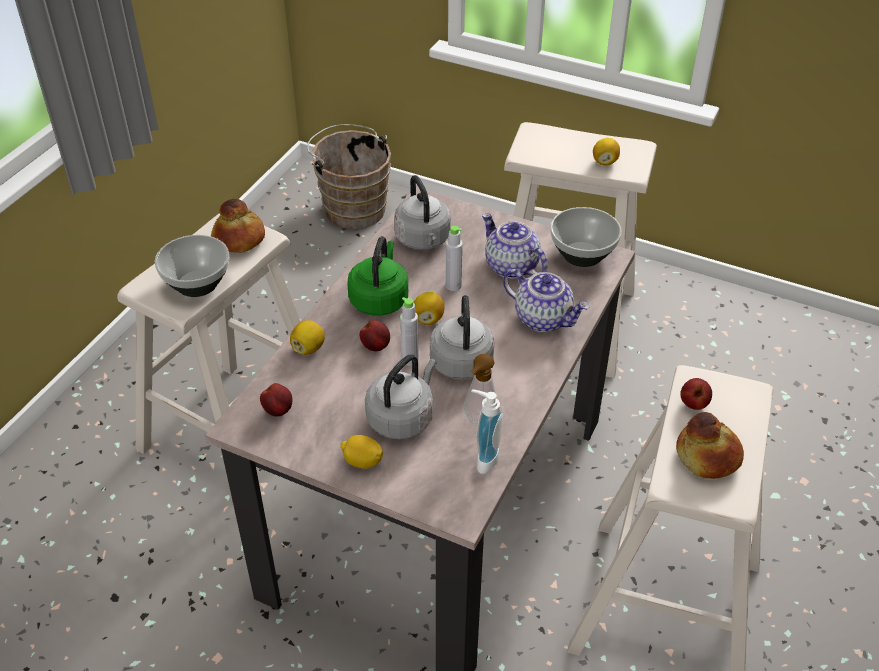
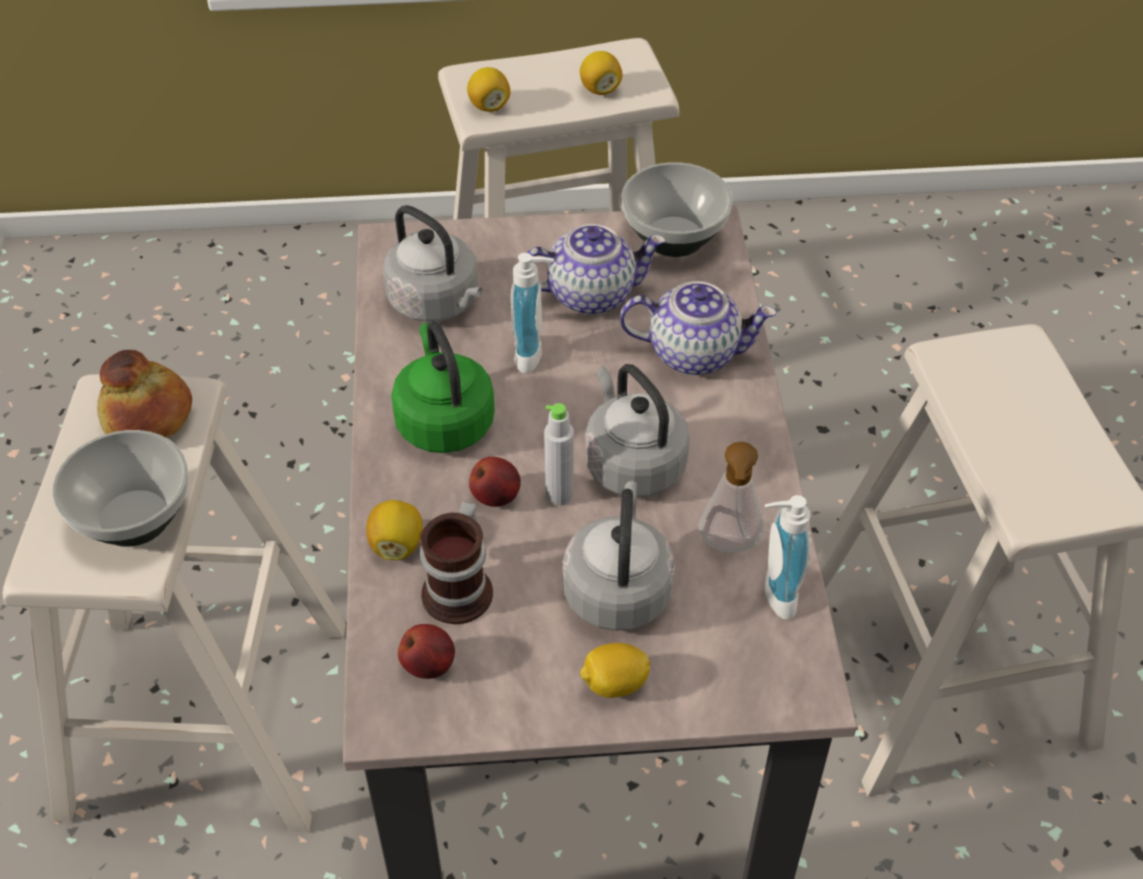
camera: 30 degrees left, 5 degrees up
brown bucket [307,124,391,229] -> none
lemon [414,292,445,325] -> lemon moved to [467,67,511,112]
grey bottle [446,226,463,291] -> soap dispenser [511,253,554,374]
teapot [482,213,548,279] -> teapot turned 150 degrees clockwise [527,224,666,315]
bread [676,412,744,479] -> none
apple [680,378,712,410] -> none
none -> mug [420,501,493,624]

